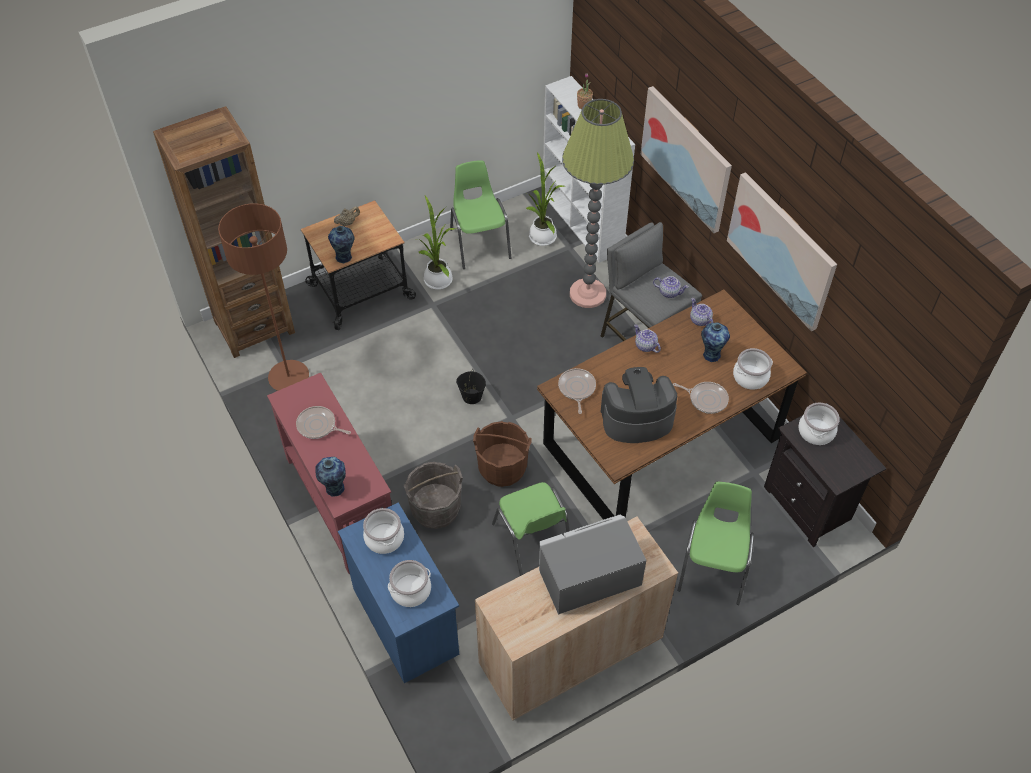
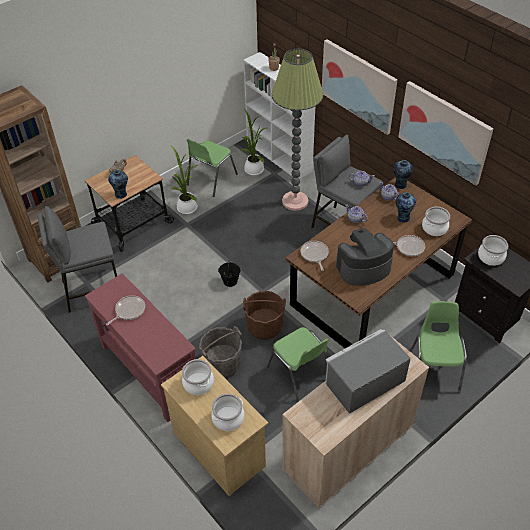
camera: 10 degrees left, 5 degrees down
brown floor lamp [218,203,309,391] -> grey stool [37,206,117,313]
frying pan [296,406,351,439] -> frying pan turned 120 degrees clockwise [106,295,145,325]
vase [315,457,346,497] -> vase moved to [393,160,413,189]
blue dresser [338,502,459,683] -> beige dresser [161,356,268,496]
green chair [450,160,511,269] -> green chair turned 120 degrees counterclockwise [187,139,238,197]

